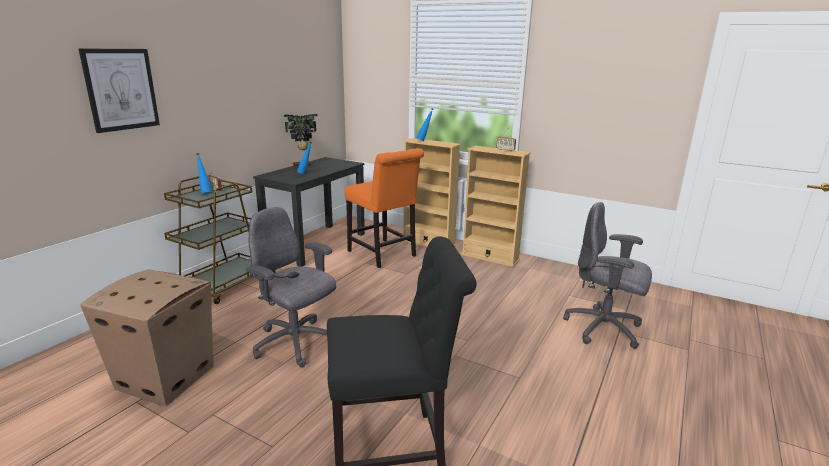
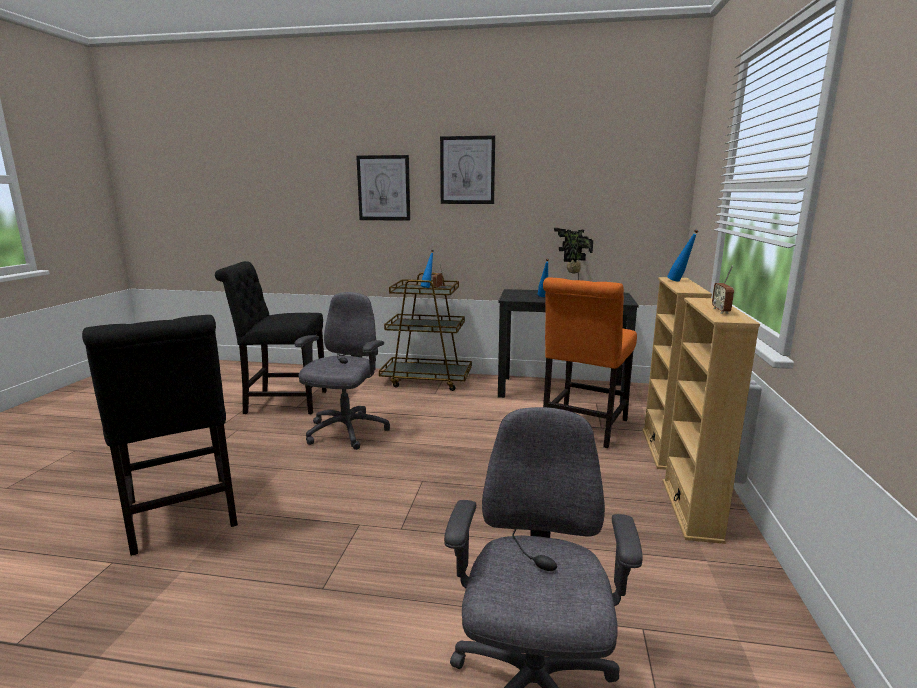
camera: 70 degrees right, 5 degrees down
cardboard box [80,269,214,407] -> black chair [215,261,327,414]
none -> picture [440,135,495,204]

